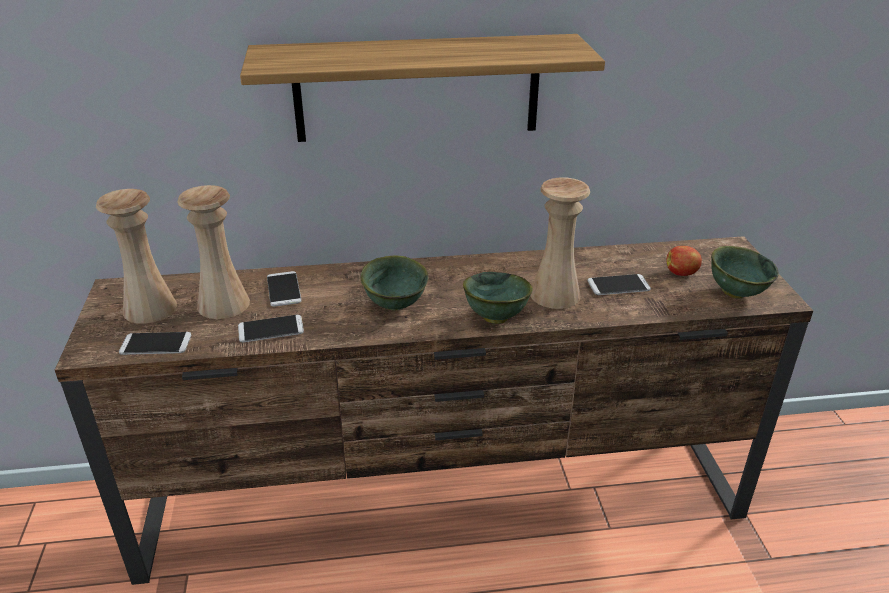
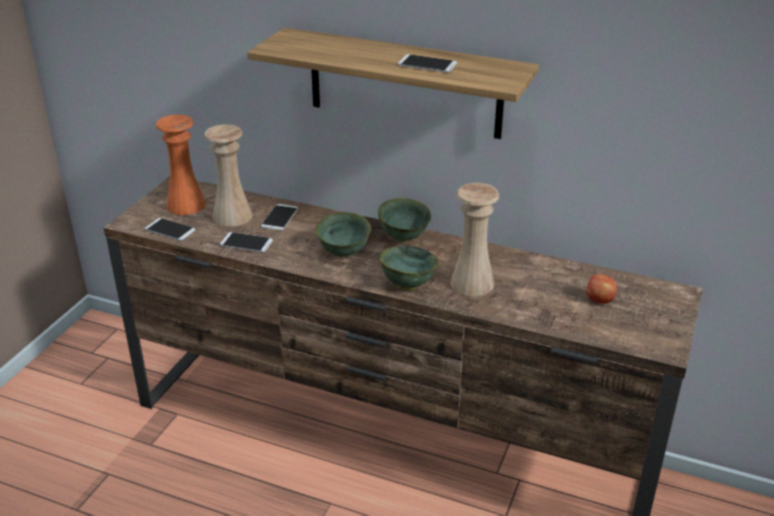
camera: 30 degrees right, 0 degrees up
beige vase [96,189,177,324] -> orange vase [156,115,206,215]
phone [587,274,651,295] -> phone moved to [398,54,457,73]
green bowl [711,246,779,298] -> green bowl moved to [378,198,431,242]

